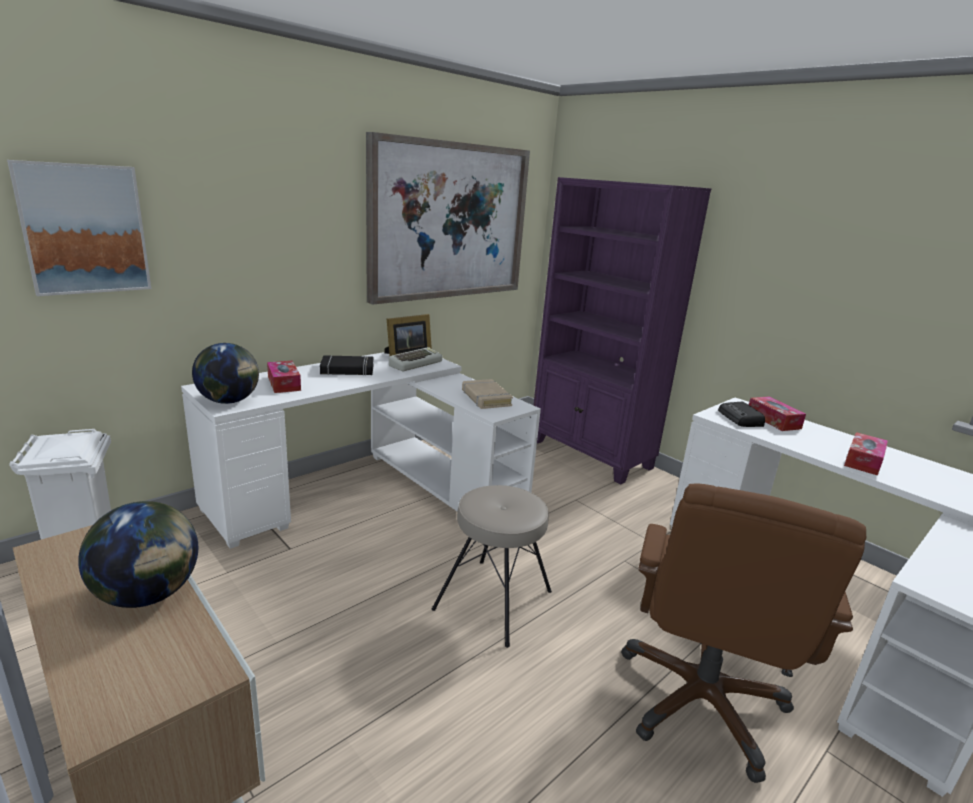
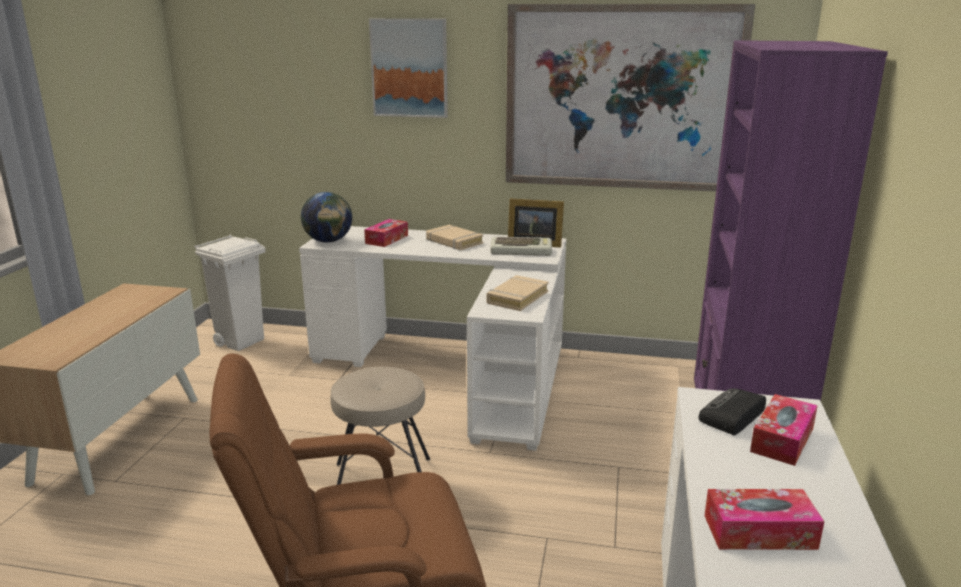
camera: 55 degrees right, 0 degrees up
picture [7,160,151,296] -> picture moved to [369,18,448,118]
globe [78,501,198,608] -> none
black book [320,355,374,376] -> beige book [426,225,483,250]

